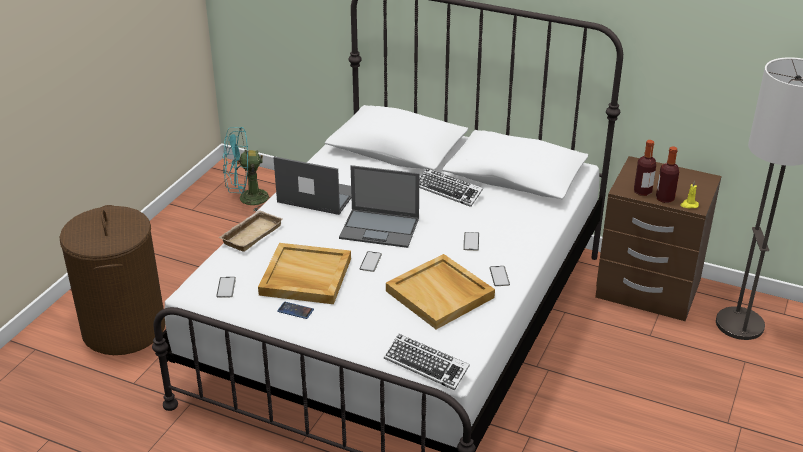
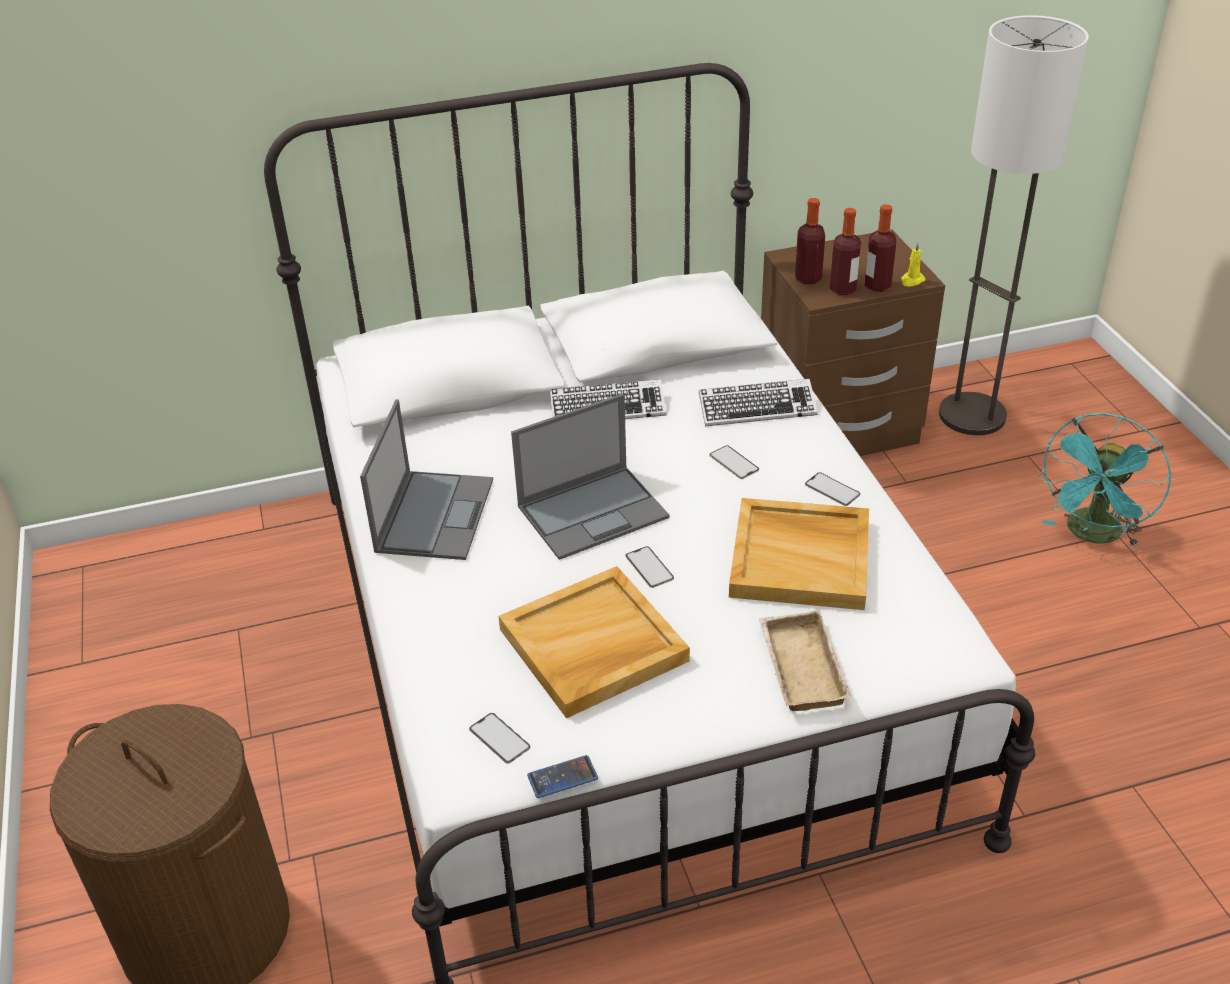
camera: 40 degrees left, 5 degrees up
beige tray [218,210,283,252] -> beige tray moved to [759,610,851,711]
turquoise fan [223,127,271,212] -> turquoise fan moved to [1039,413,1172,547]
laptop [273,156,351,215] -> laptop turned 120 degrees clockwise [360,399,493,560]
phone [277,302,314,319] -> phone moved to [527,755,598,798]
keyboard [384,334,470,390] -> keyboard moved to [699,379,818,426]
none -> bottle [795,198,825,284]

